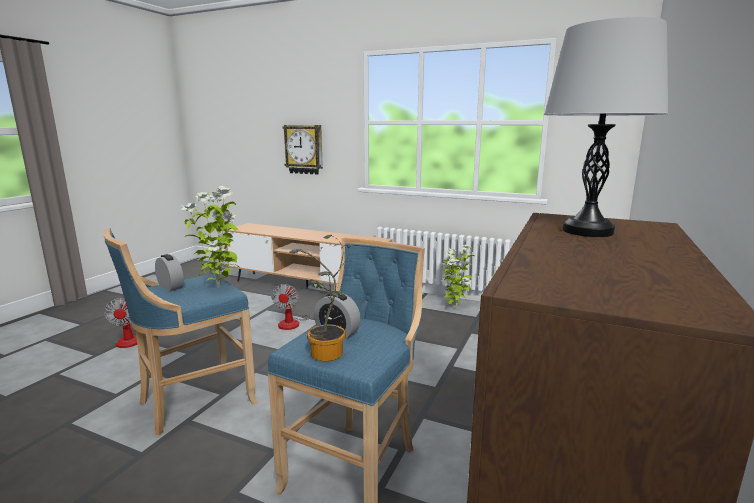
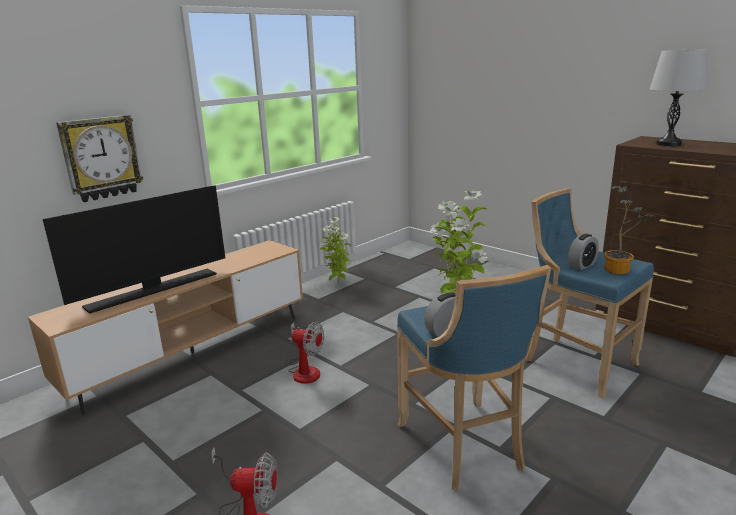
camera: 70 degrees left, 5 degrees up
none -> television [43,185,225,314]

